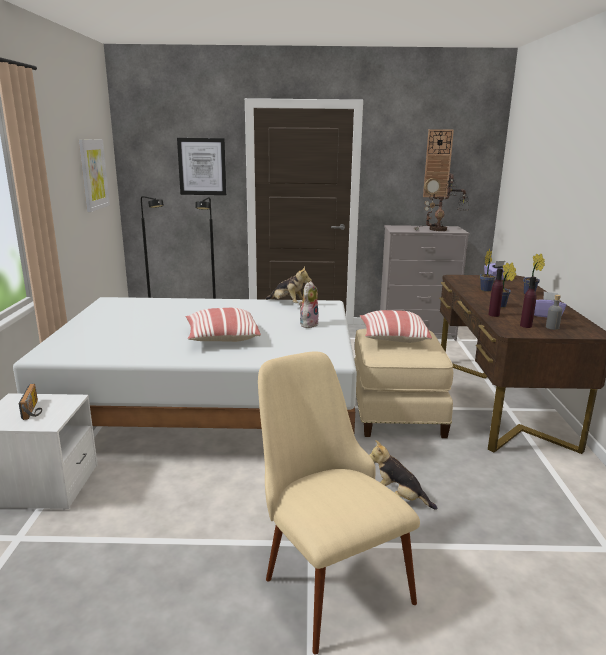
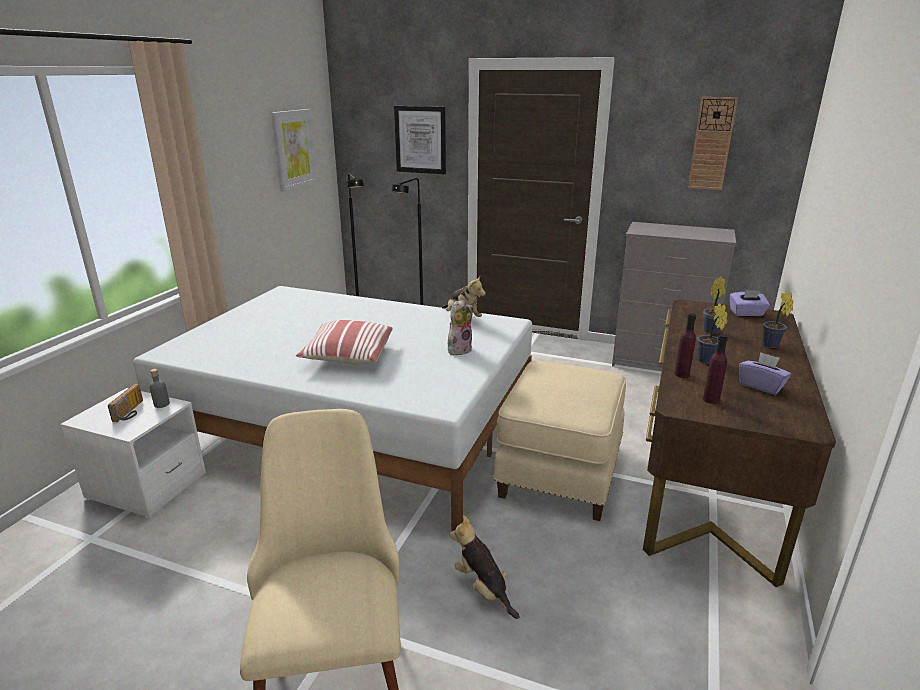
camera: 20 degrees right, 5 degrees up
pillow [360,310,432,343] -> none
table lamp [413,173,469,231] -> none
grey bottle [546,295,562,330] -> grey bottle moved to [149,369,170,408]

